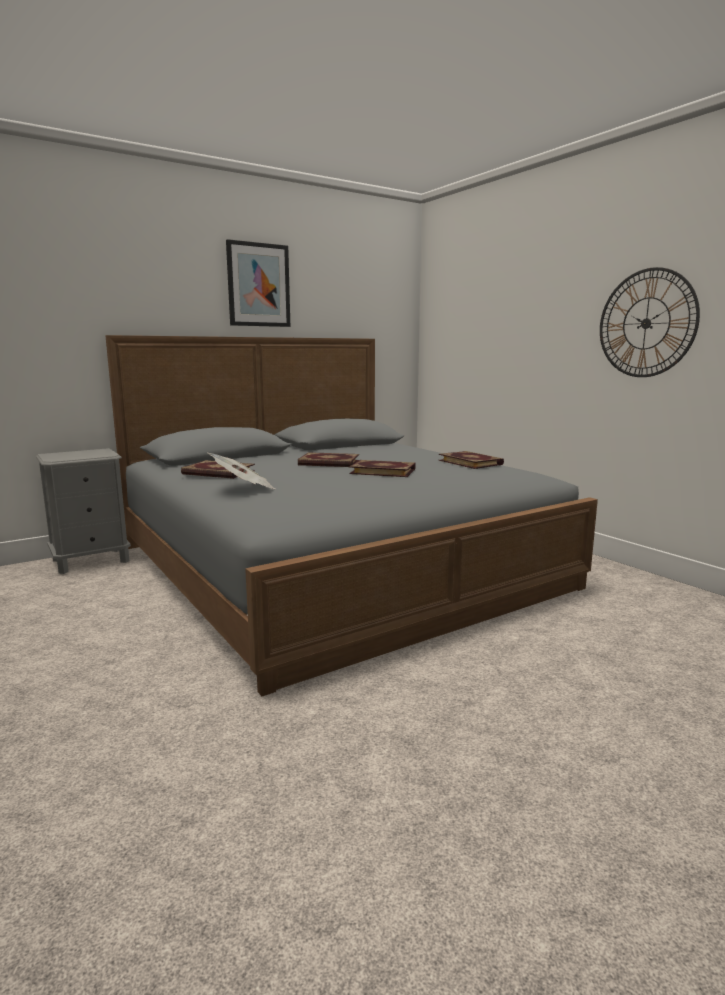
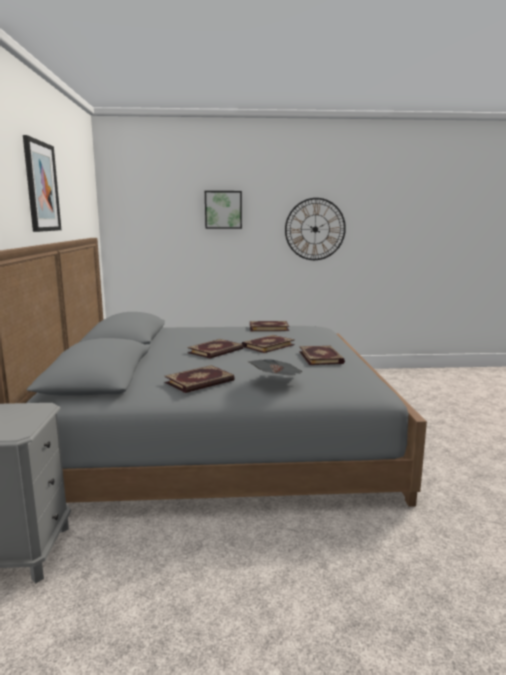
camera: 60 degrees left, 0 degrees up
none -> picture [205,191,242,229]
none -> book [299,345,345,365]

